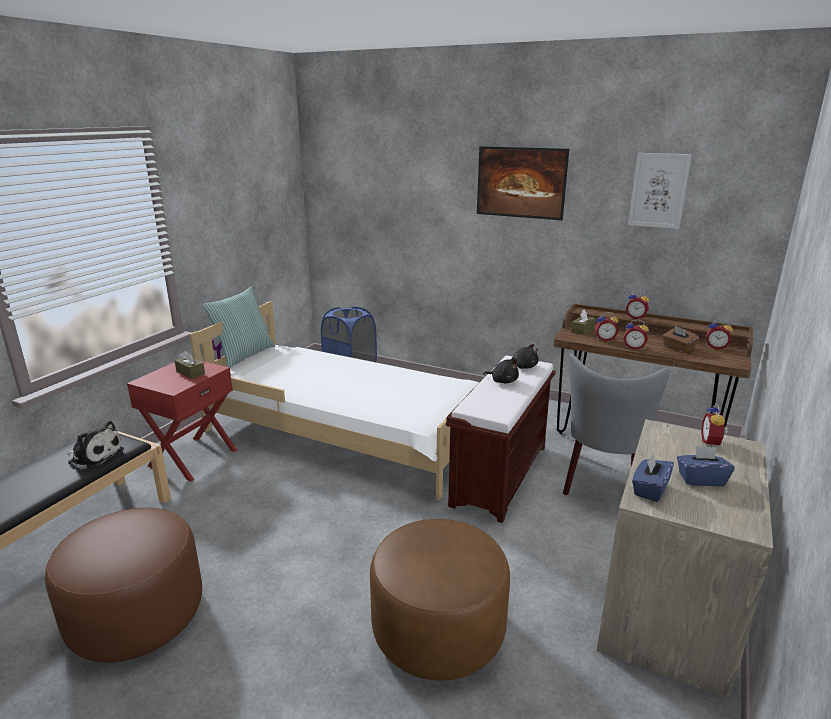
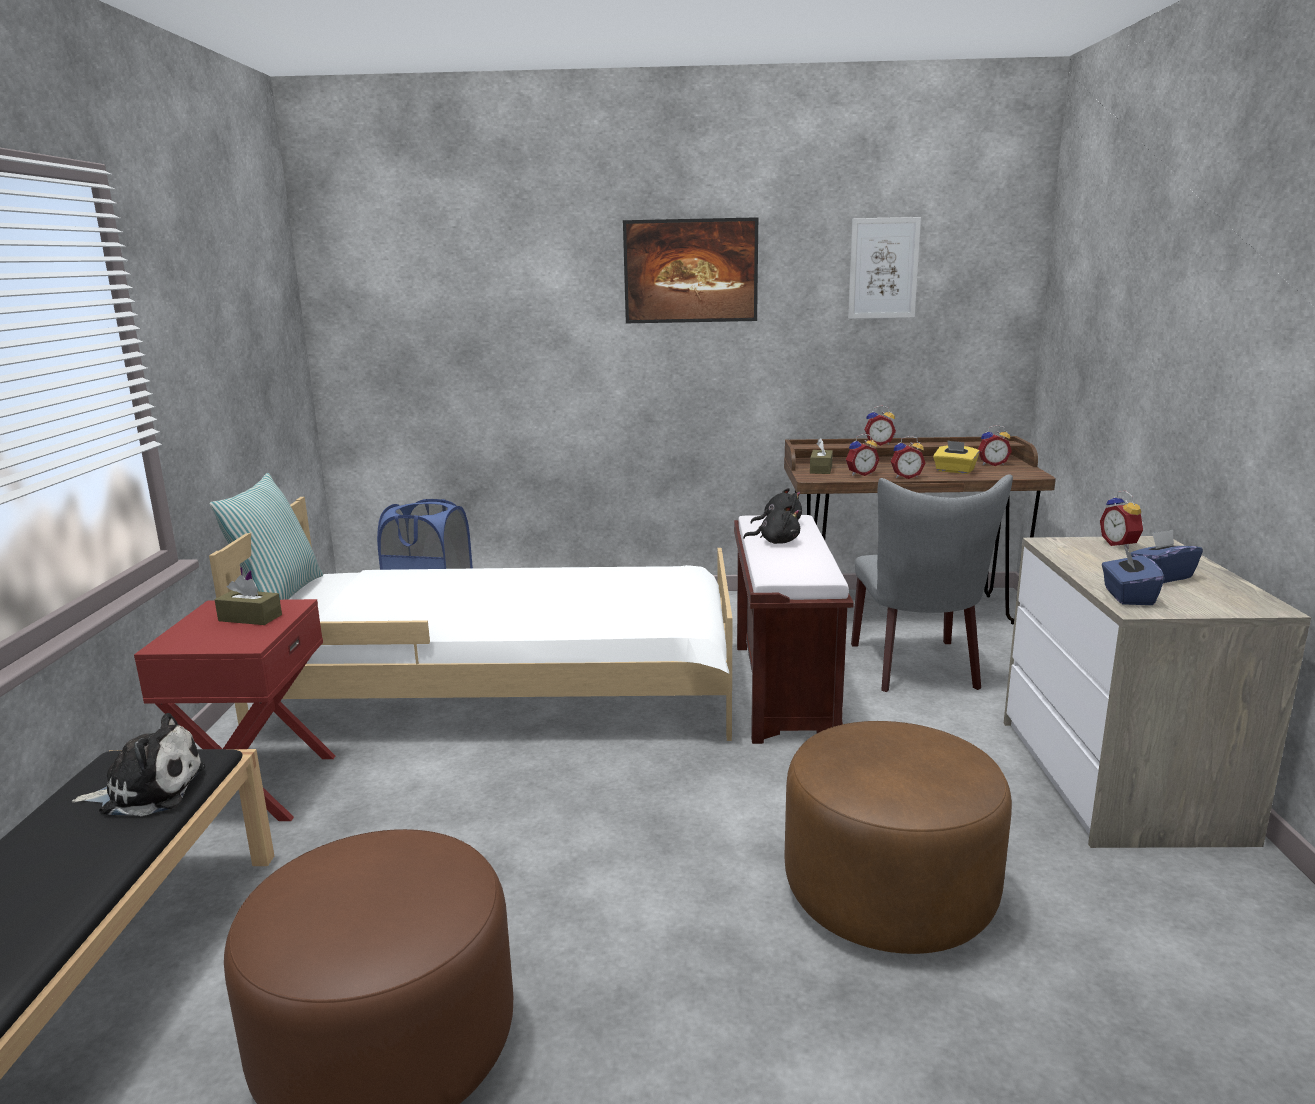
camera: 25 degrees left, 5 degrees down
brown tissue box [662,326,699,353] -> yellow tissue box [933,440,979,474]

